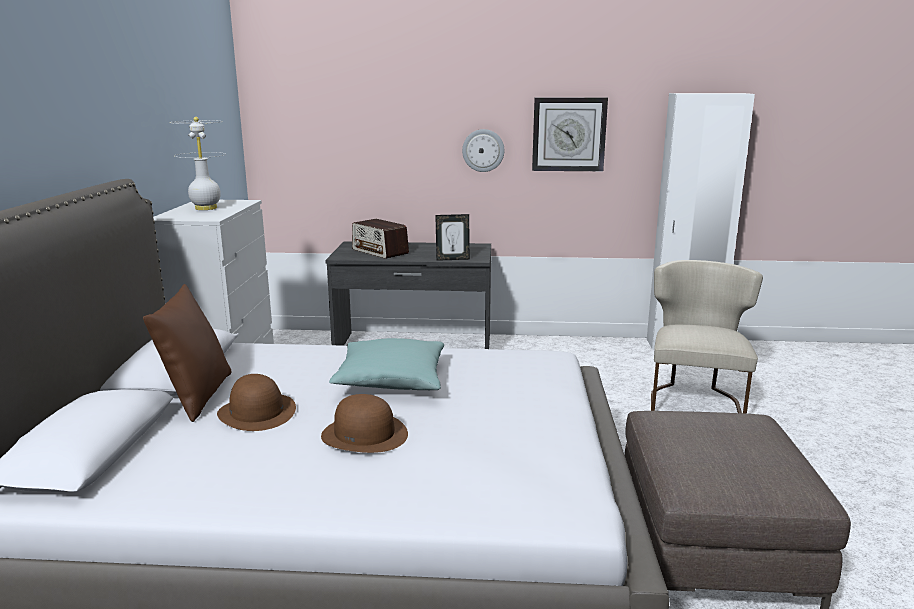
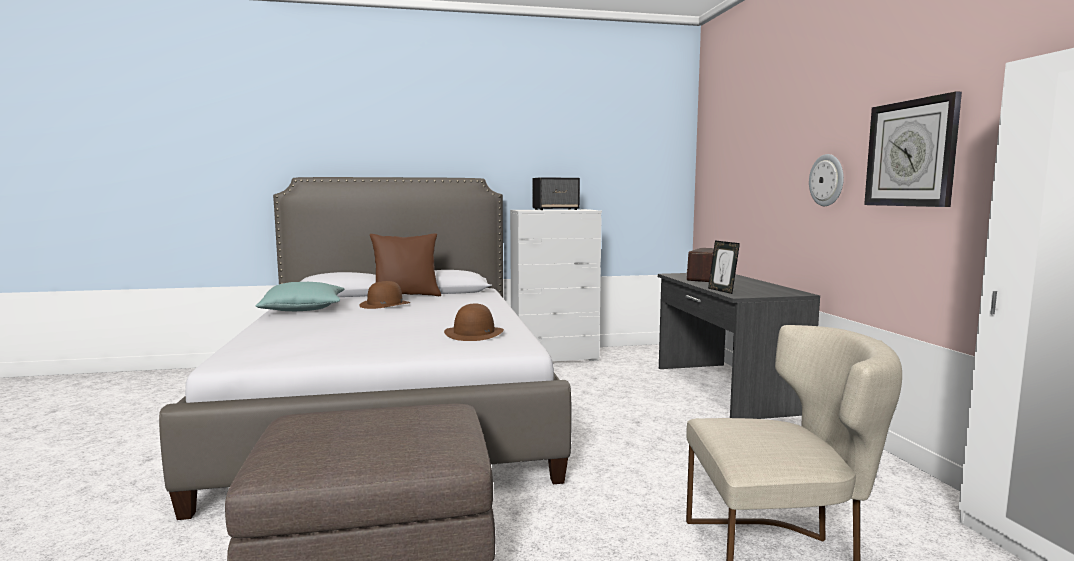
camera: 75 degrees right, 10 degrees down
white table lamp [170,117,226,210] -> speaker [533,177,580,210]
brown hat [321,394,408,453] -> brown hat moved to [444,304,504,341]
turquoise pillow [329,338,444,390] -> turquoise pillow moved to [256,282,345,311]

